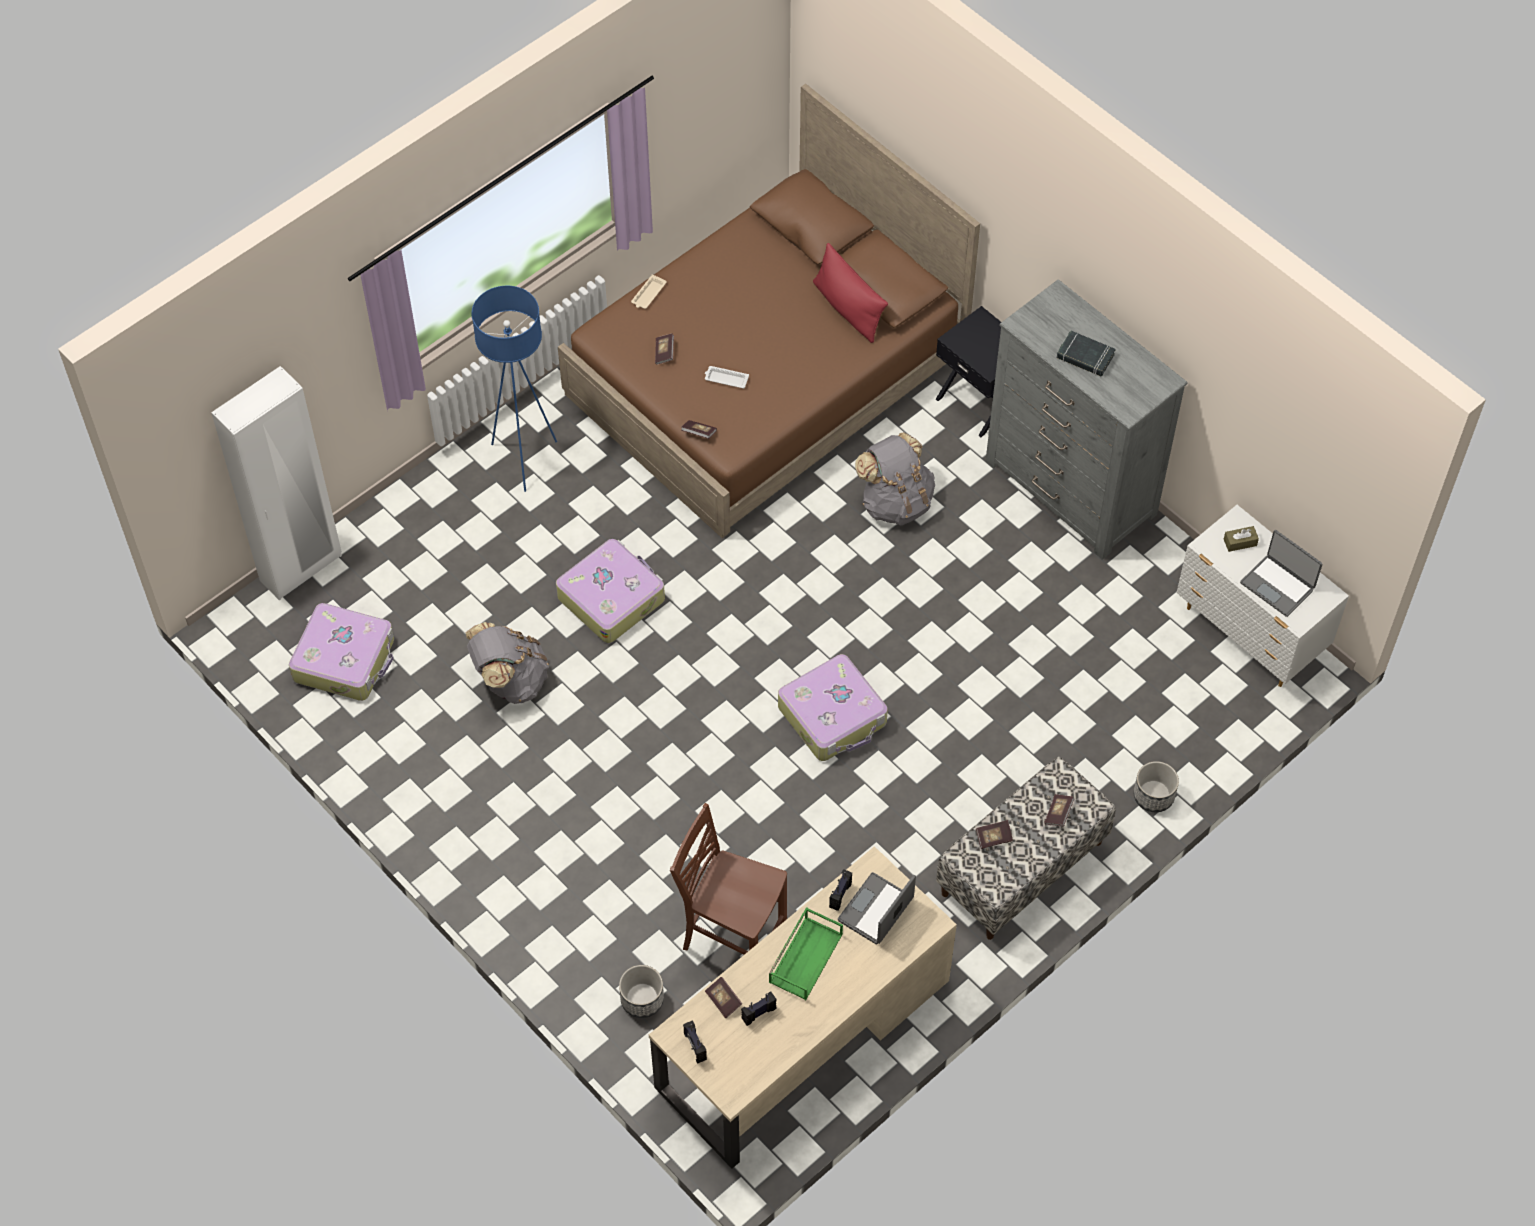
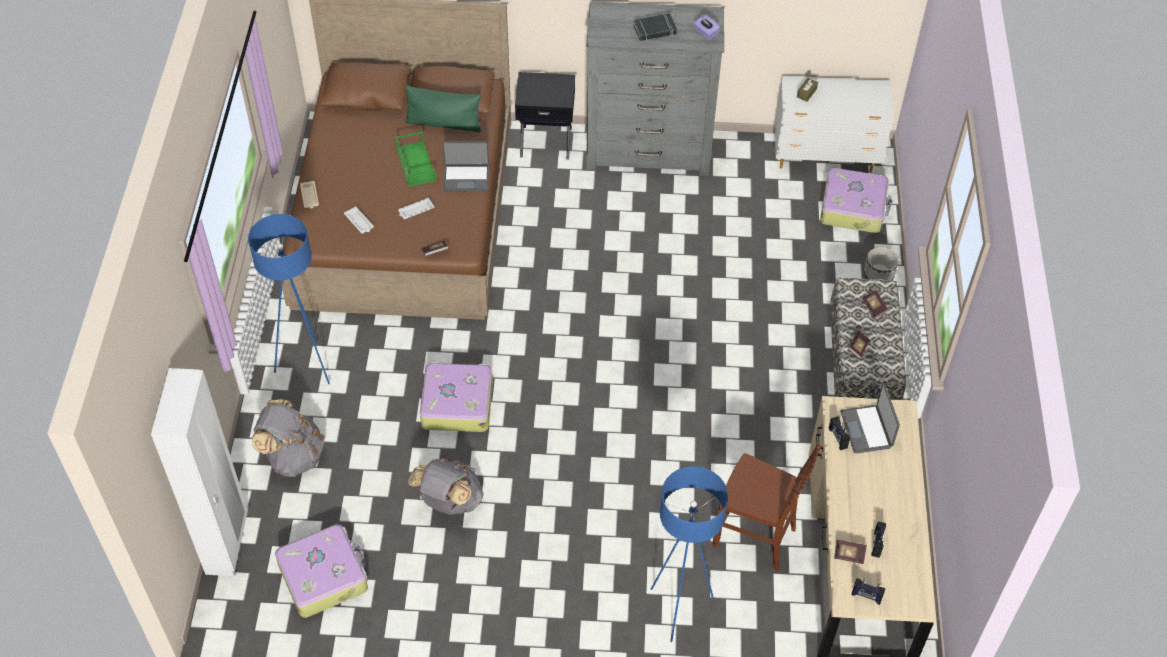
camera: 45 degrees left, 5 degrees down
planter [619,965,664,1018] -> none
book [655,333,674,365] -> white tray [344,206,374,233]
brown chair [670,803,787,955] -> brown chair turned 135 degrees counterclockwise [712,444,821,571]
green tray [769,907,843,1000] -> green tray moved to [395,131,437,187]
suitcase [778,654,888,761] -> suitcase moved to [820,168,892,233]
red pillow [813,243,888,343] -> green pillow [405,85,481,132]
grey backpack [855,432,935,525] -> grey backpack moved to [252,399,325,477]
laptop [1240,530,1323,617] -> laptop moved to [442,141,489,191]
none -> blue floor lamp [651,466,728,642]
none -> purple tissue box [694,15,720,40]

